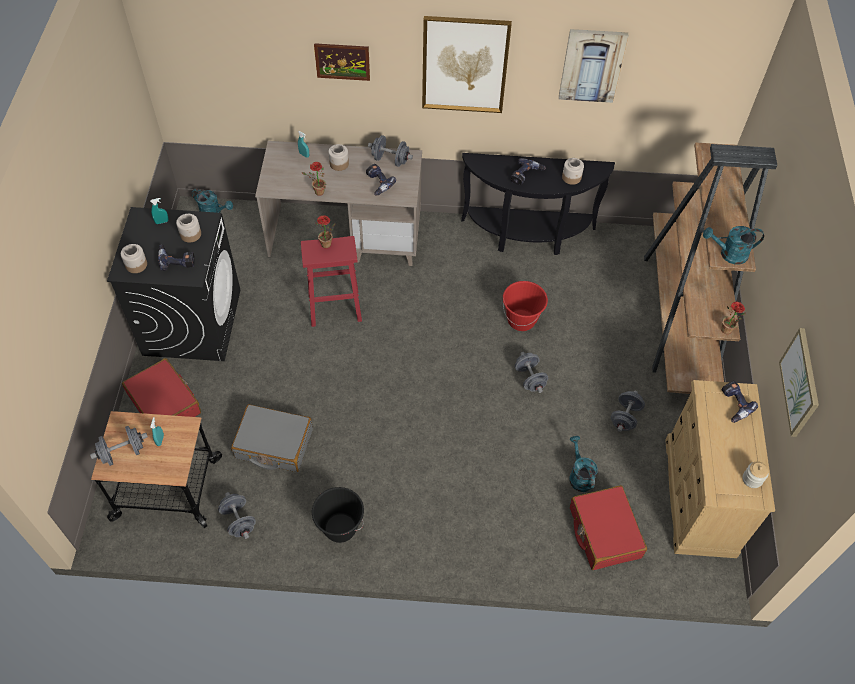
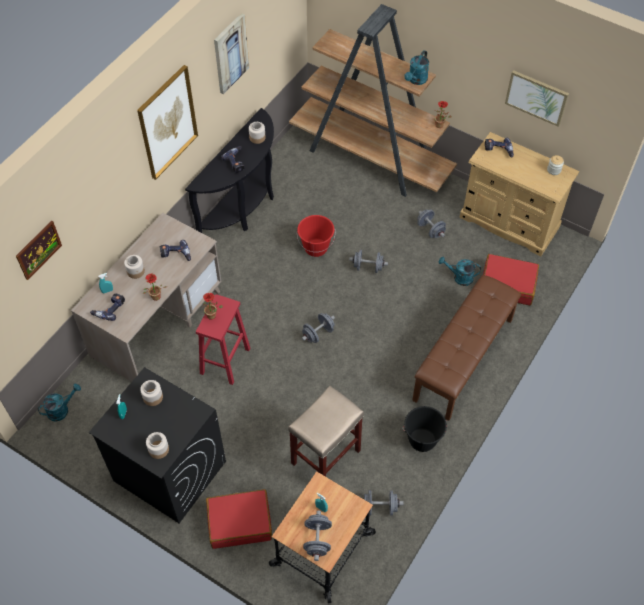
camera: 60 degrees left, 0 degrees up
power drill [158,244,195,271] -> power drill moved to [90,294,125,321]
grey suitcase [231,404,313,472] -> beige stool [288,386,364,476]
picture [314,43,370,81] -> picture moved to [16,221,62,280]
grey dumbbell [368,135,413,167] -> grey dumbbell moved to [302,313,335,343]
none -> brown bench [412,275,521,420]

